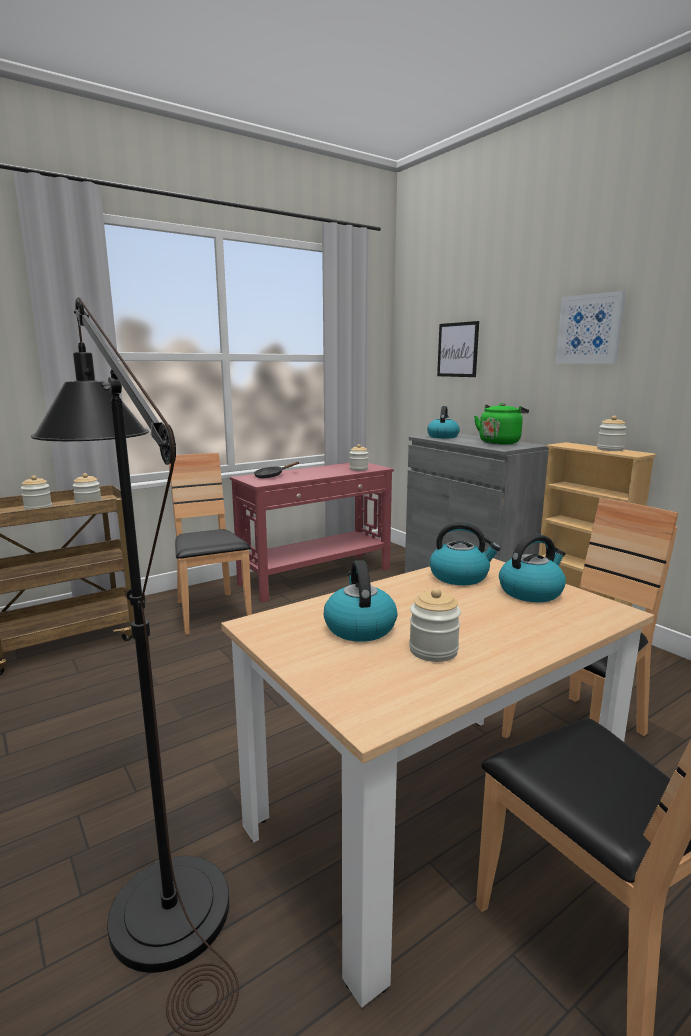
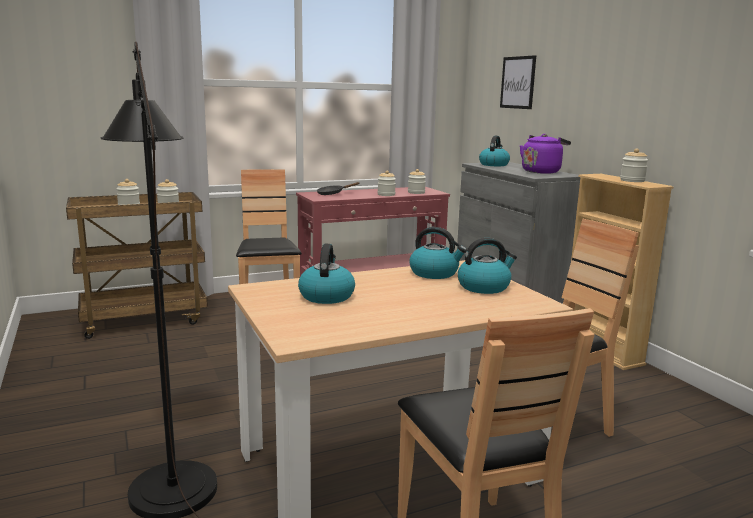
camera: 10 degrees right, 0 degrees up
jar [409,588,461,662] -> jar moved to [378,171,396,196]
green kettle [474,403,529,445] -> purple kettle [520,134,571,174]
picture [556,291,626,363] -> none

